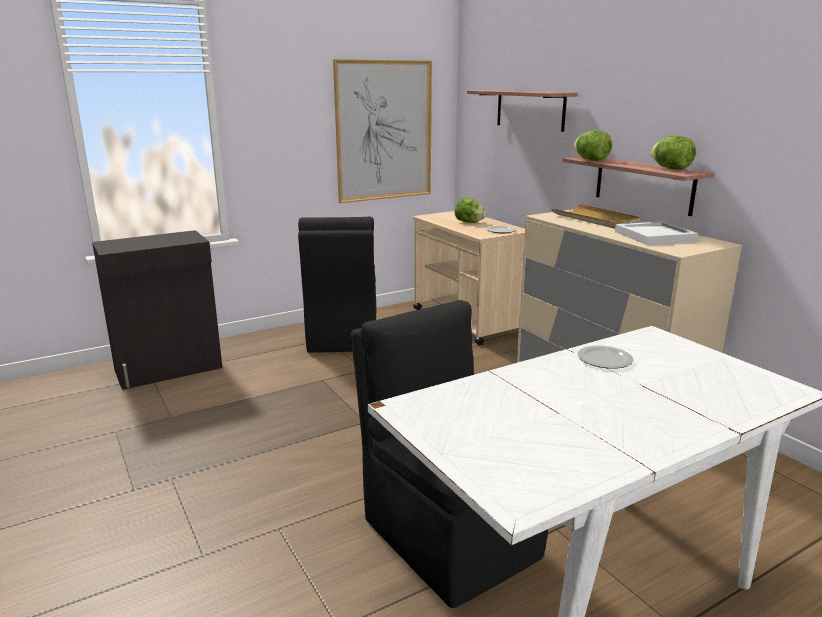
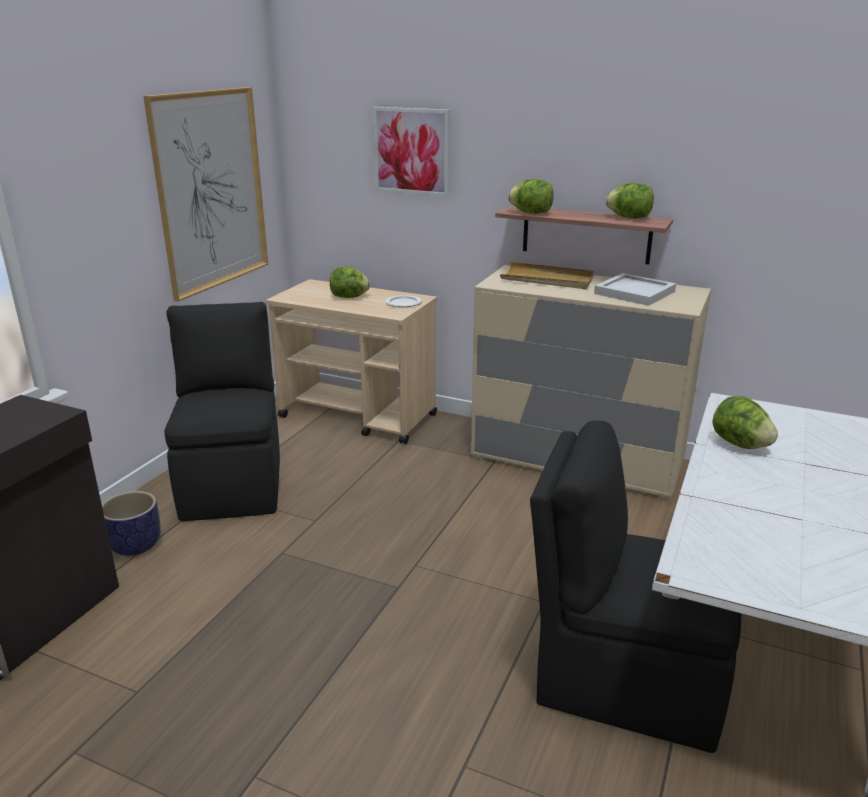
camera: 35 degrees left, 5 degrees up
black chair [298,217,376,353] -> black chair turned 150 degrees counterclockwise [164,302,280,521]
shelf [467,90,577,132] -> picture [372,107,450,197]
plate [577,346,633,369] -> lettuce [713,396,778,449]
none -> planter [102,491,161,556]

